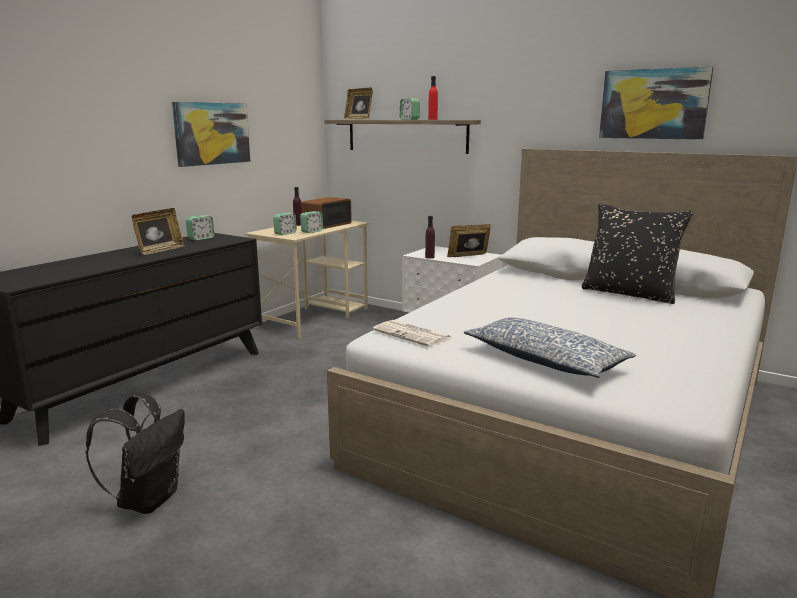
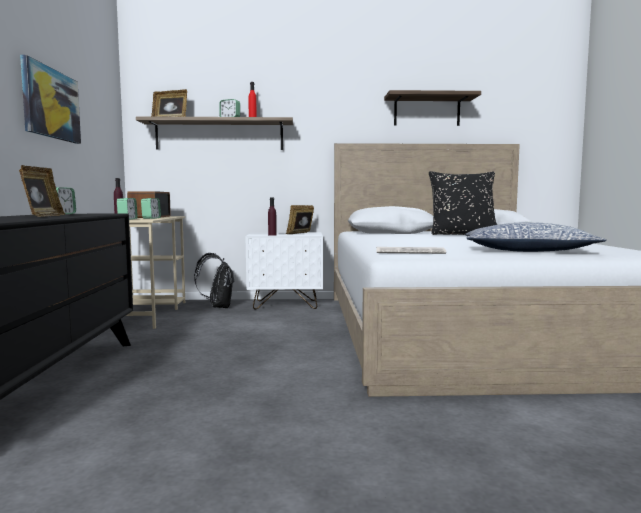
camera: 35 degrees left, 10 degrees down
black backpack [85,393,185,514] -> black backpack moved to [194,253,234,308]
picture [599,67,713,140] -> shelf [384,90,481,126]

